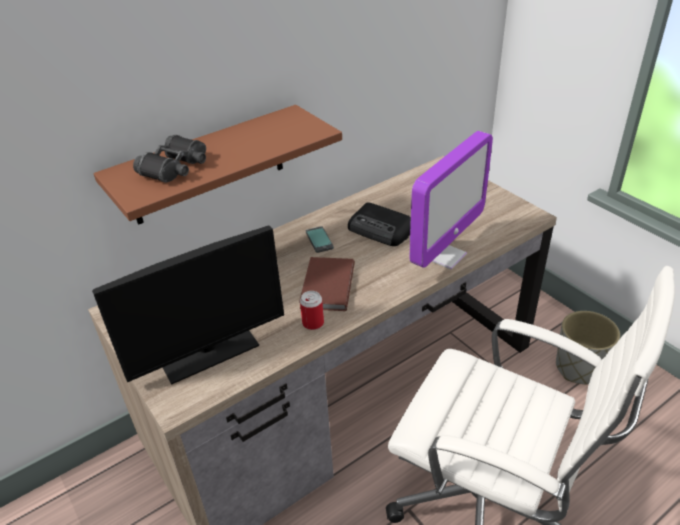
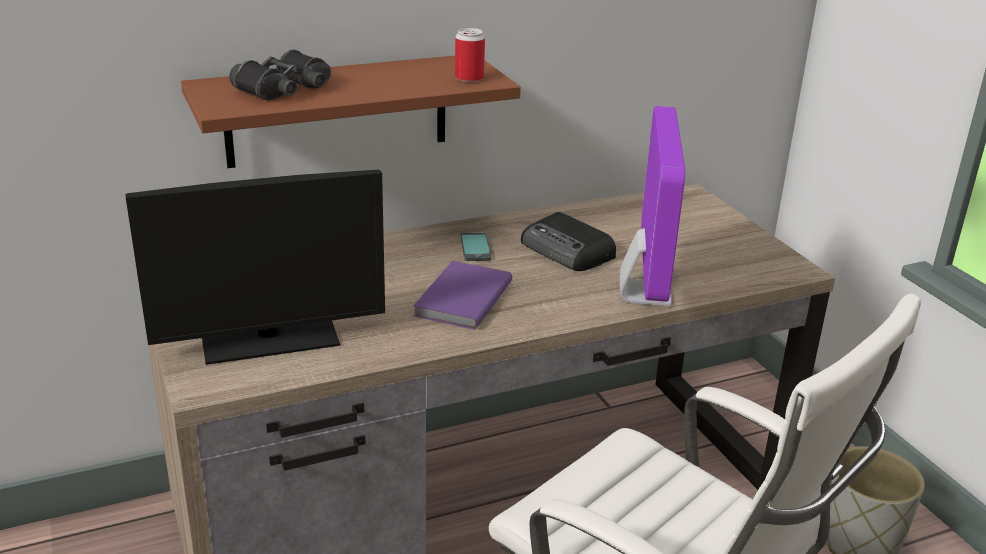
camera: 10 degrees right, 10 degrees down
brown book [299,257,355,311] -> purple book [413,261,512,330]
can [300,291,324,330] -> can moved to [455,28,485,82]
monitor [410,131,493,269] -> monitor turned 45 degrees counterclockwise [620,106,685,306]

